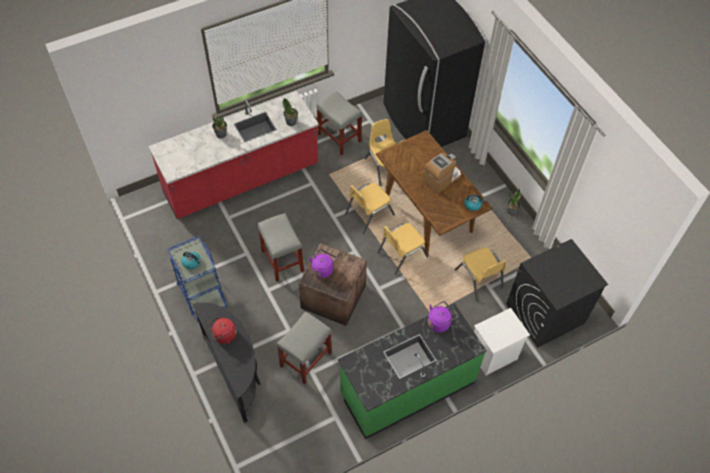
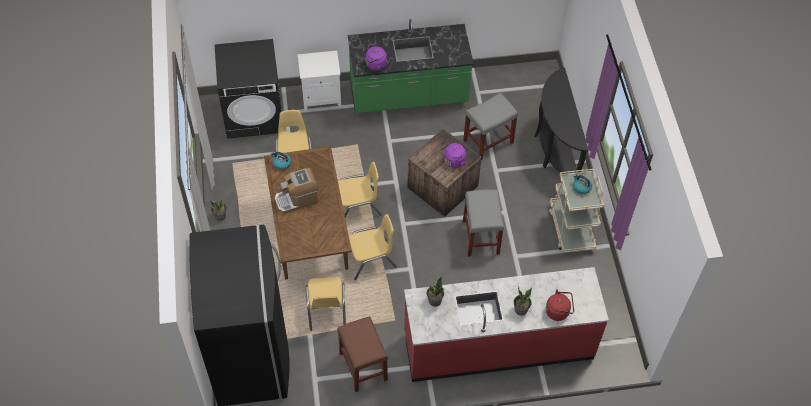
camera: 160 degrees left, 0 degrees up
blue cart [168,236,227,321] -> beige cart [549,169,604,253]
red kettle [208,317,236,344] -> red kettle moved to [546,289,574,321]
grey stool [316,91,362,155] -> brown stool [337,316,388,392]

